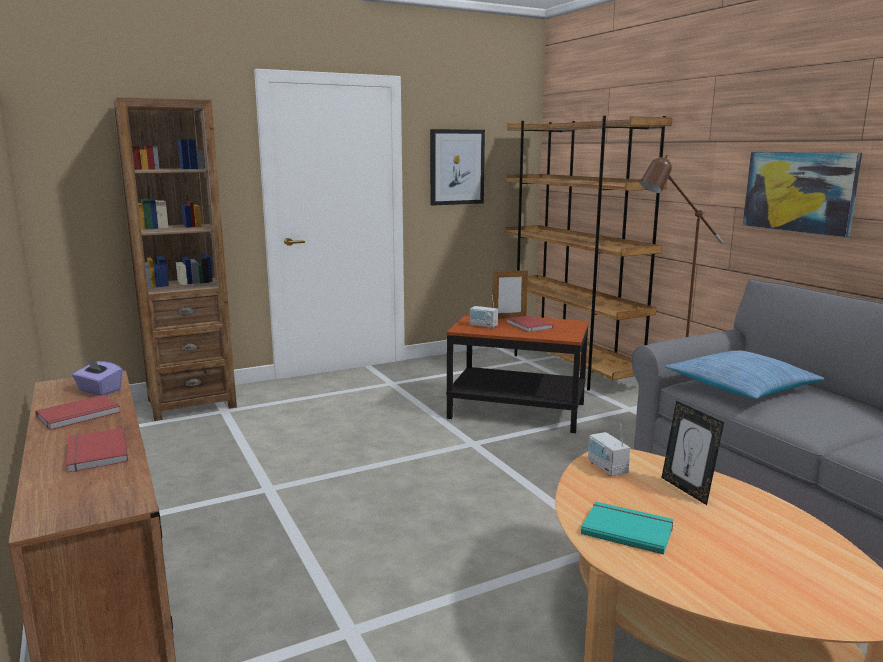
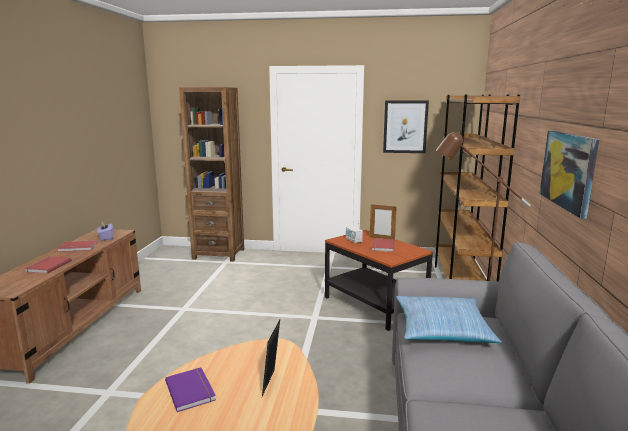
camera: 35 degrees right, 0 degrees up
turquoise book [581,502,674,555] -> purple book [165,367,216,412]
radio [588,424,630,476] -> none

